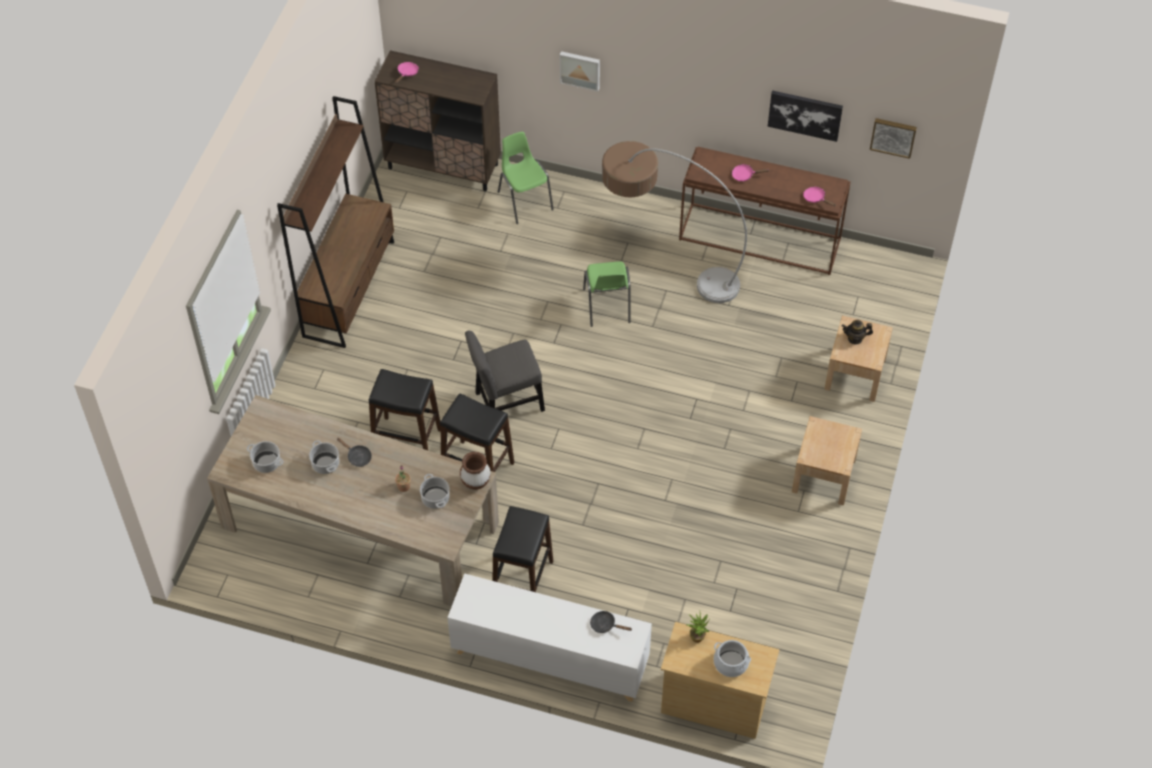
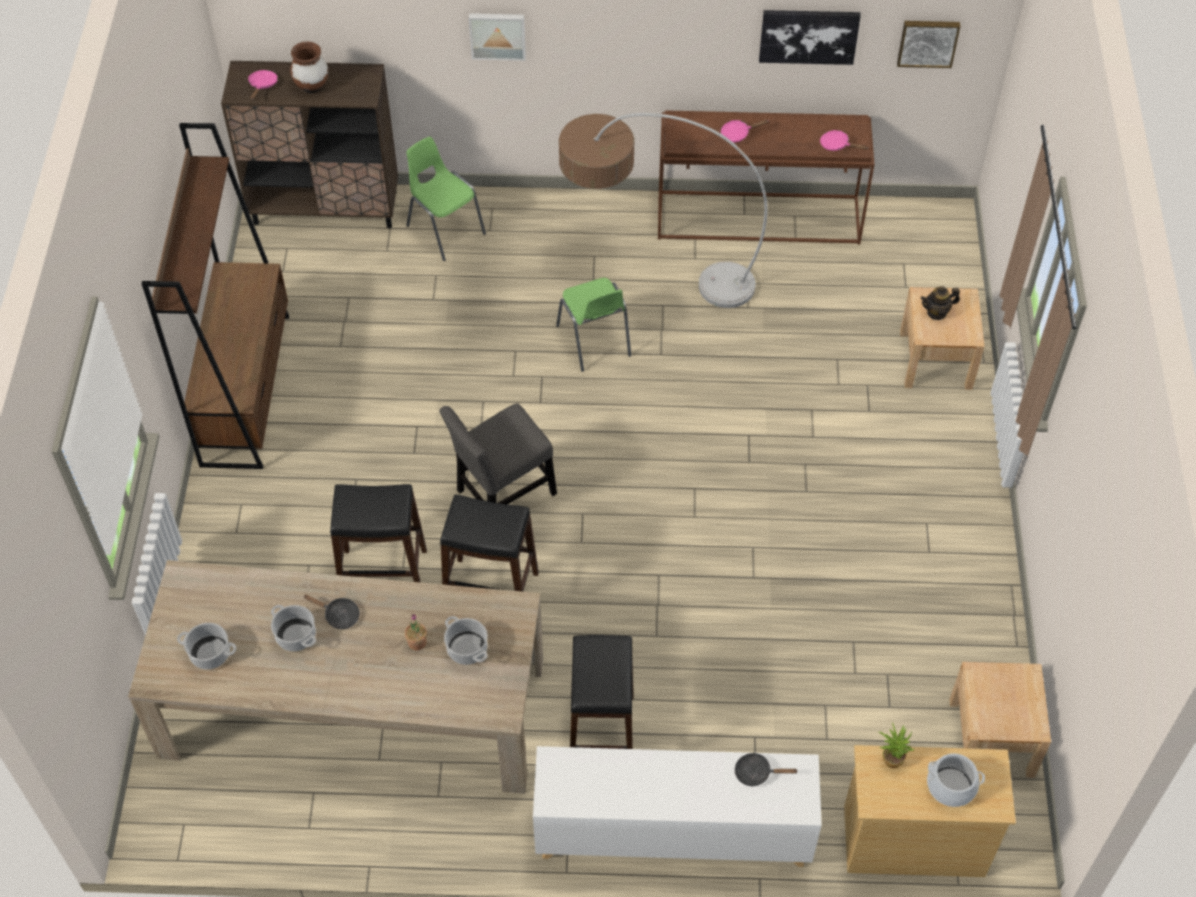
camera: 15 degrees left, 0 degrees up
brown vase [460,452,491,490] -> brown vase moved to [290,42,328,93]
beige nightstand [792,416,862,506] -> beige nightstand moved to [949,662,1051,778]

